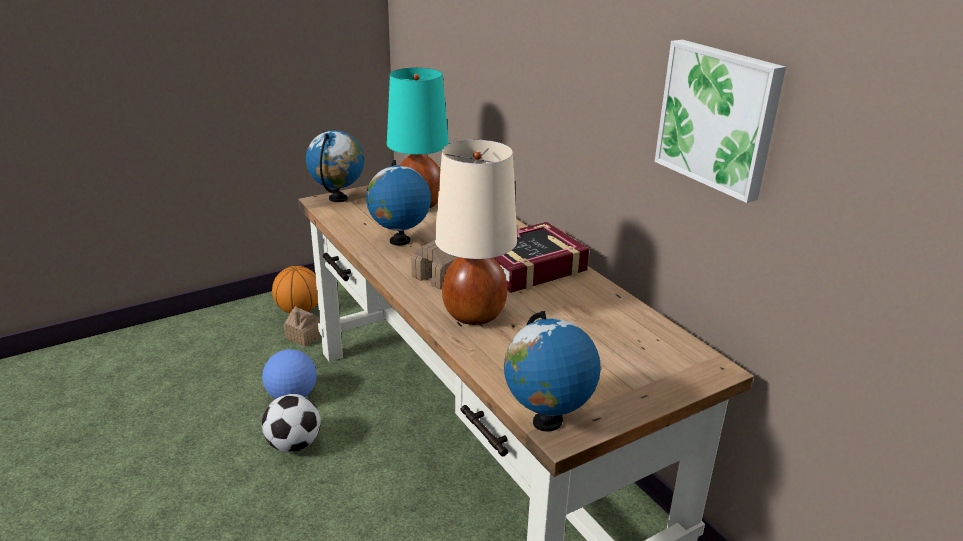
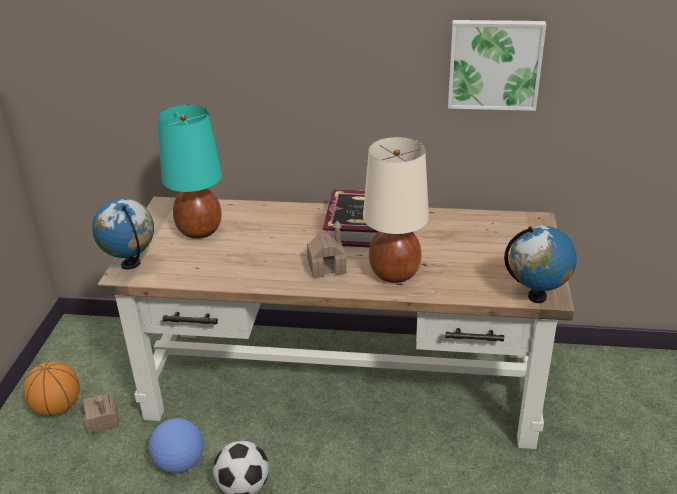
camera: 50 degrees left, 5 degrees up
globe [366,160,431,245] -> none

